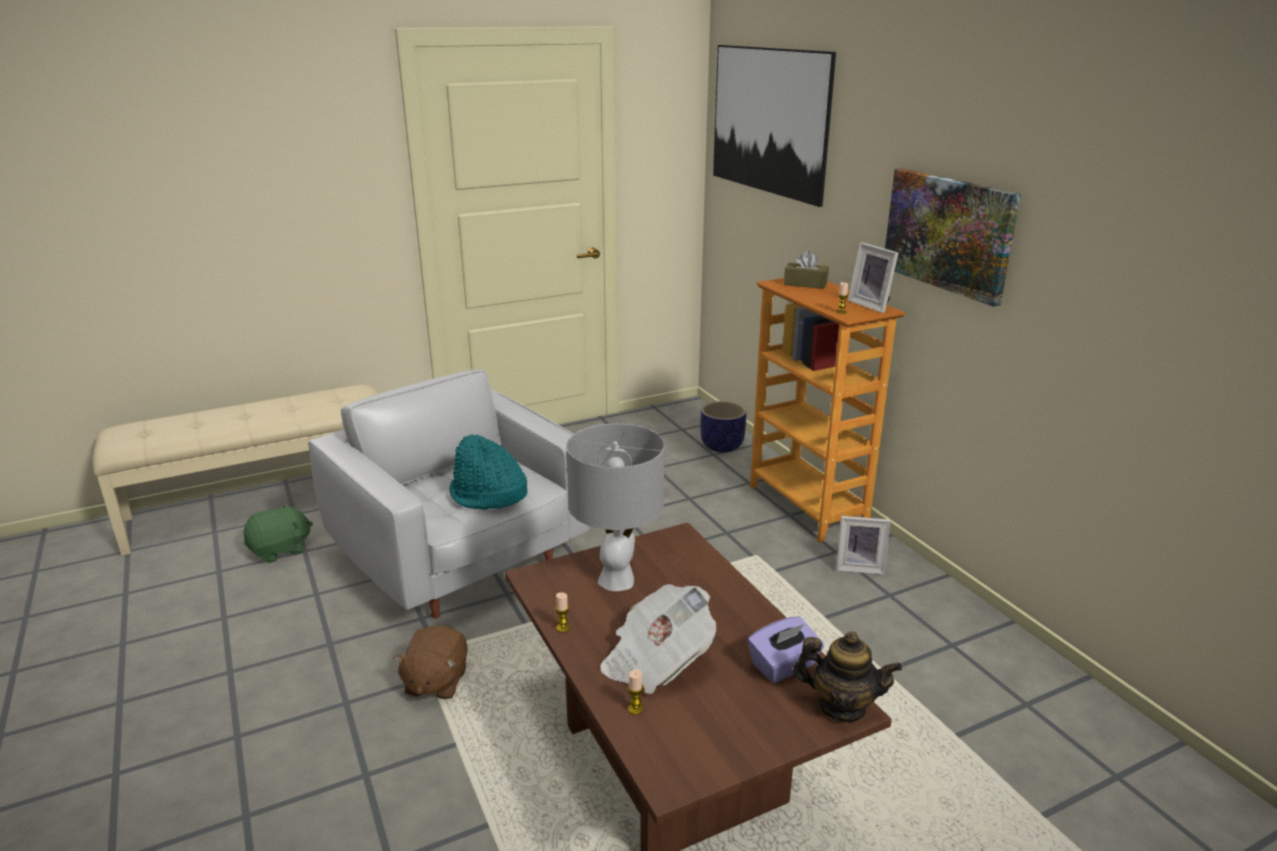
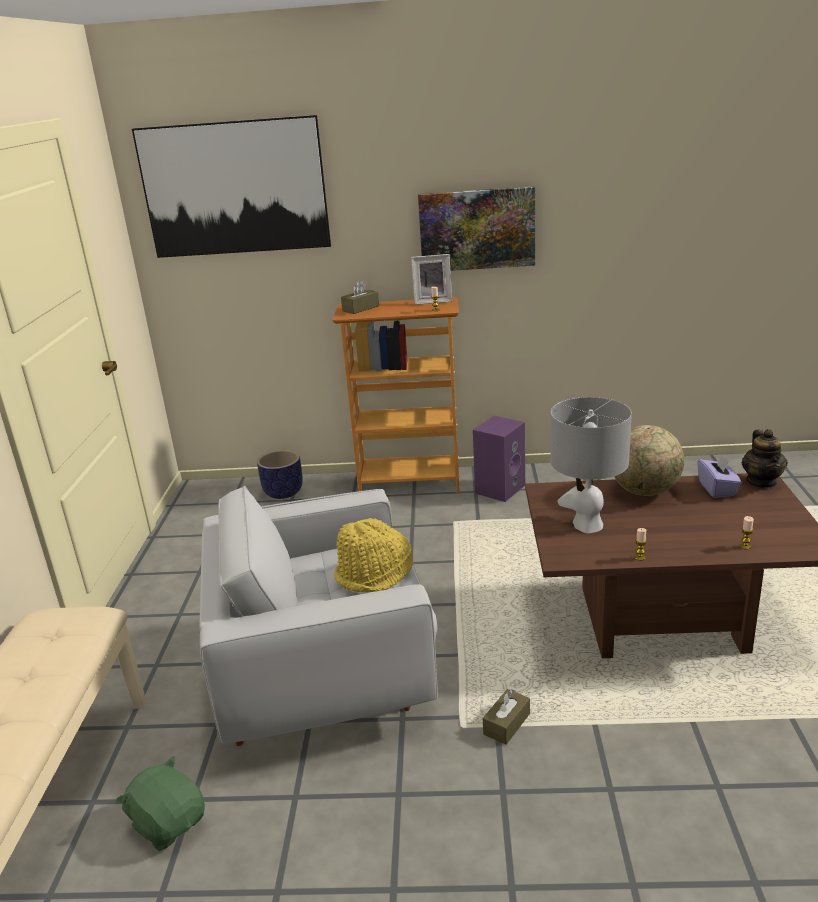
camera: 60 degrees left, 0 degrees up
green plush toy [244,503,313,563] -> green plush toy turned 45 degrees counterclockwise [116,756,205,851]
brown plush toy [393,625,467,699] -> brown tissue box [483,689,530,745]
turquoise hat [449,434,528,510] -> yellow hat [334,518,413,592]
newspaper [600,584,716,694] -> none
teapot [793,631,902,722] -> teapot turned 135 degrees clockwise [742,429,788,488]
picture frame [836,516,890,575] -> purple speaker [473,416,525,502]
none -> globe [614,425,684,496]

